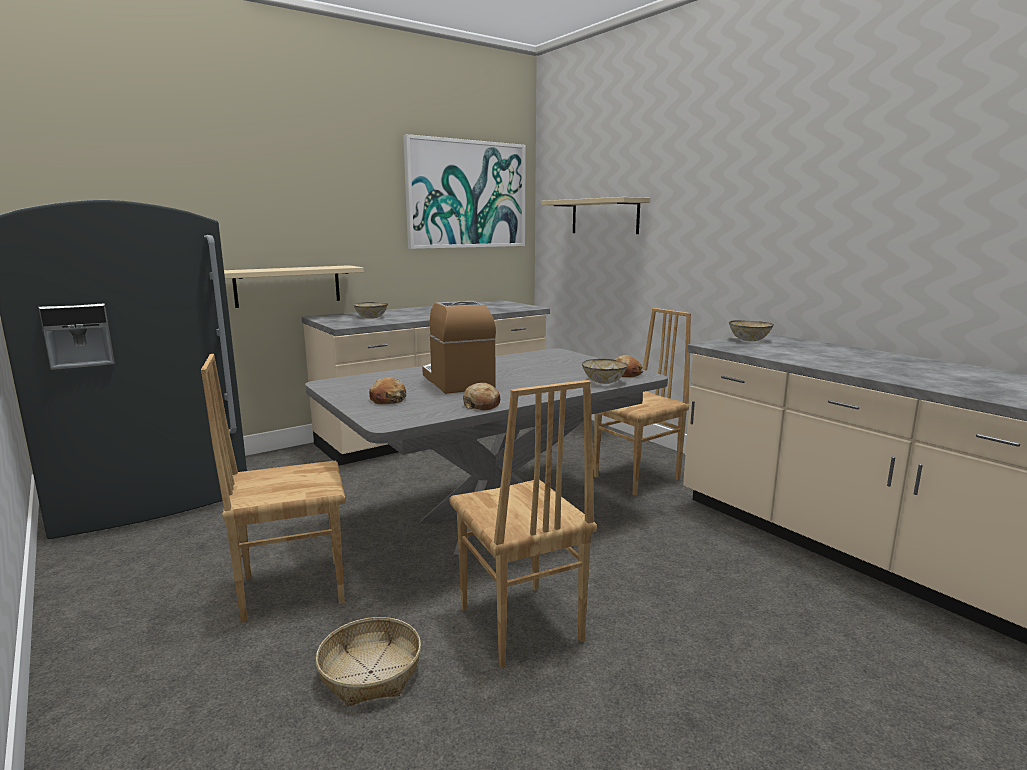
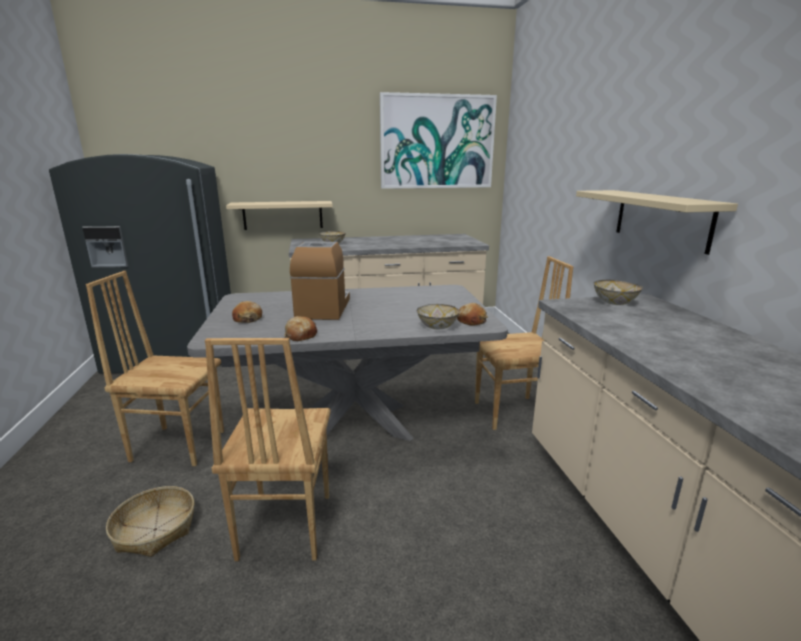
camera: 25 degrees right, 5 degrees up
beige shelf [541,197,650,234] -> beige shelf moved to [576,190,738,255]

